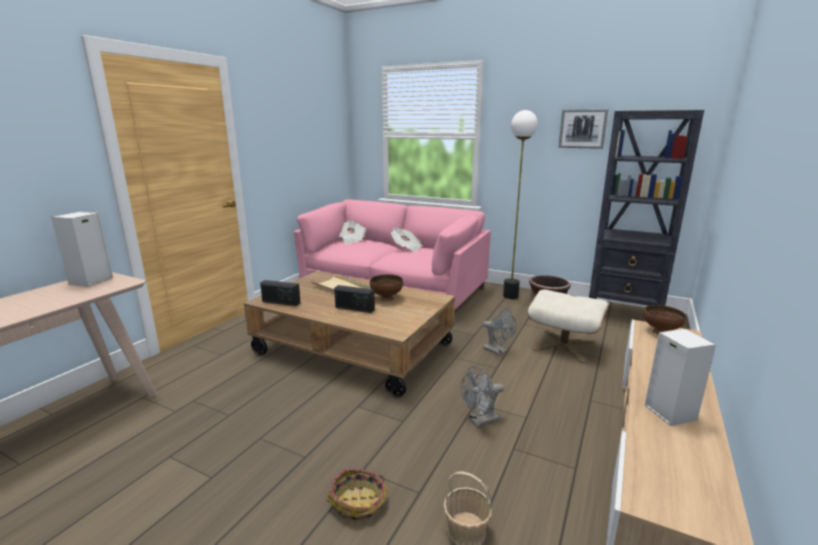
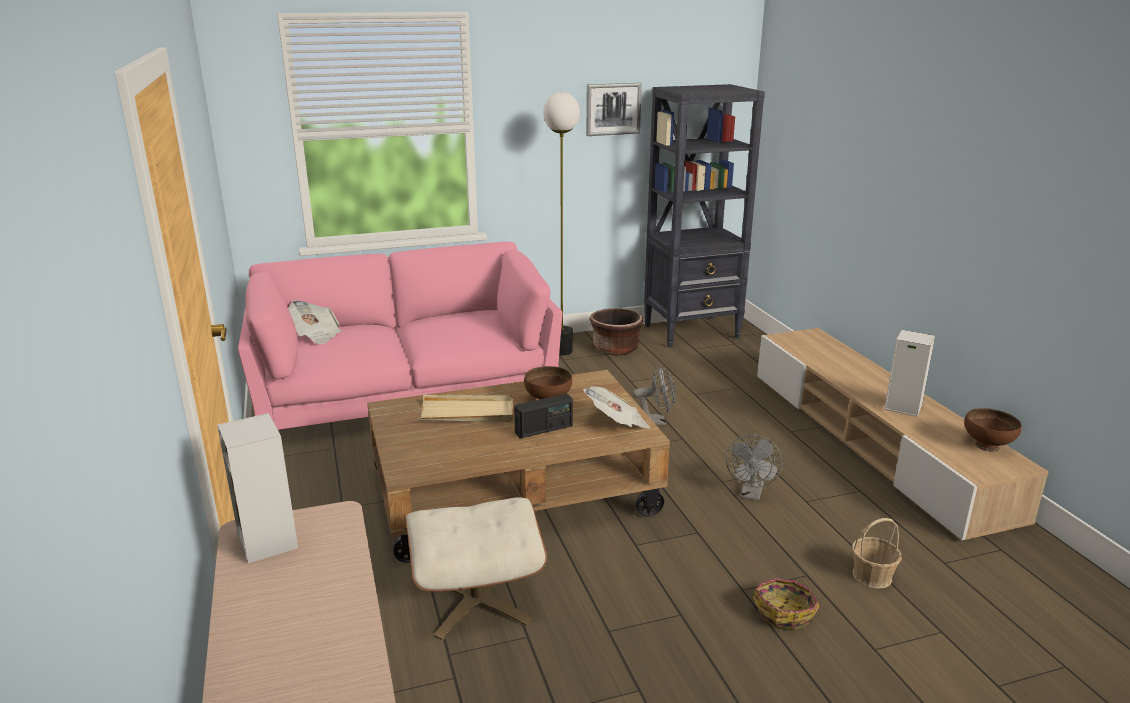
camera: 45 degrees left, 5 degrees up
radio [260,280,300,306] -> none
newspaper [391,228,423,252] -> newspaper moved to [583,386,651,429]
beige ottoman [527,290,609,363] -> beige ottoman moved to [405,497,547,640]
brown bowl [644,305,686,335] -> brown bowl moved to [964,408,1022,452]

